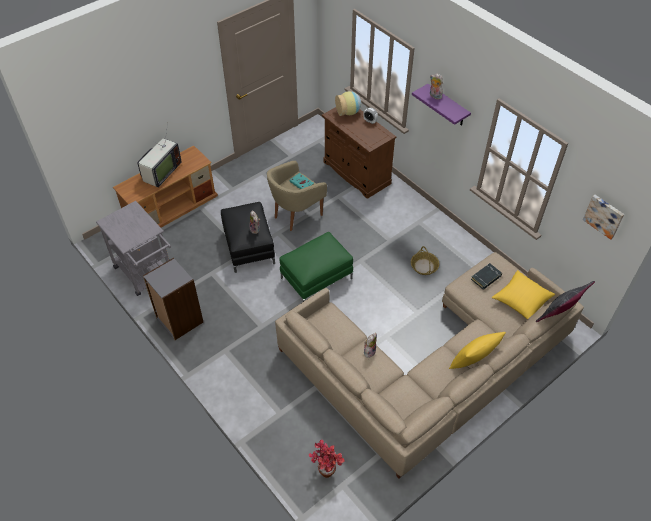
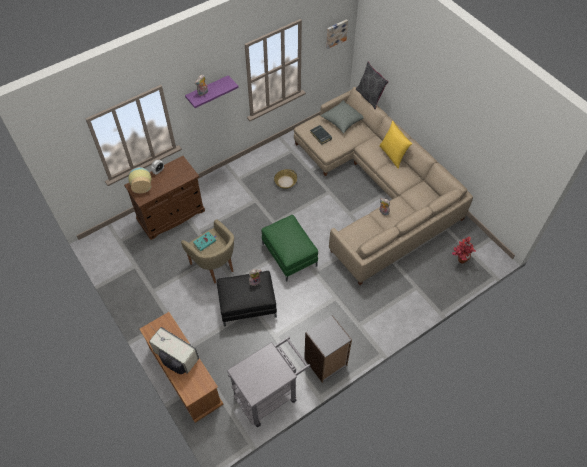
camera: 85 degrees left, 5 degrees up
yellow pillow [492,270,555,319] -> grey pillow [320,100,364,133]

